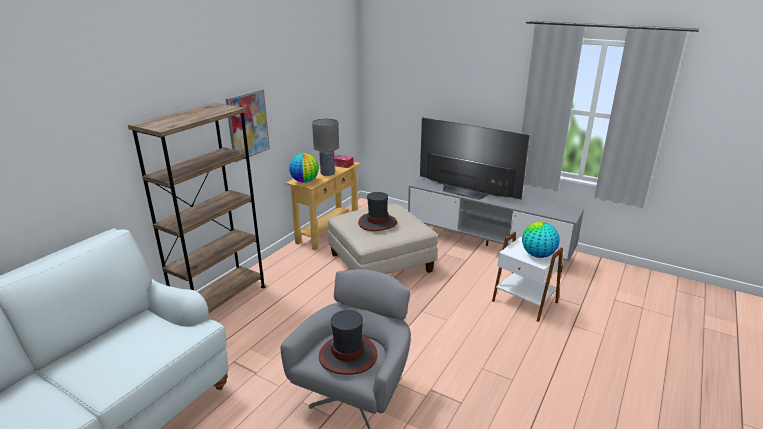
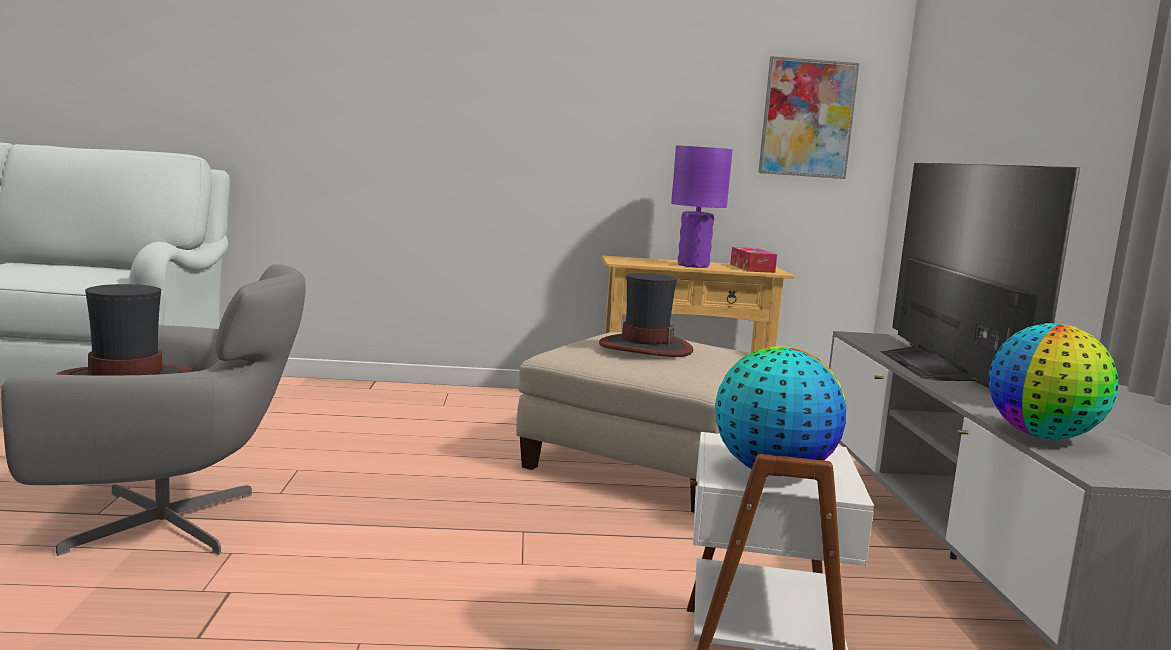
camera: 55 degrees right, 15 degrees down
brown bookcase [128,103,266,314] -> none
picture [226,89,270,162] -> picture moved to [758,56,859,179]
globe [289,153,319,183] -> globe moved to [989,323,1118,439]
grey table lamp [312,119,339,176] -> purple table lamp [671,145,733,268]

